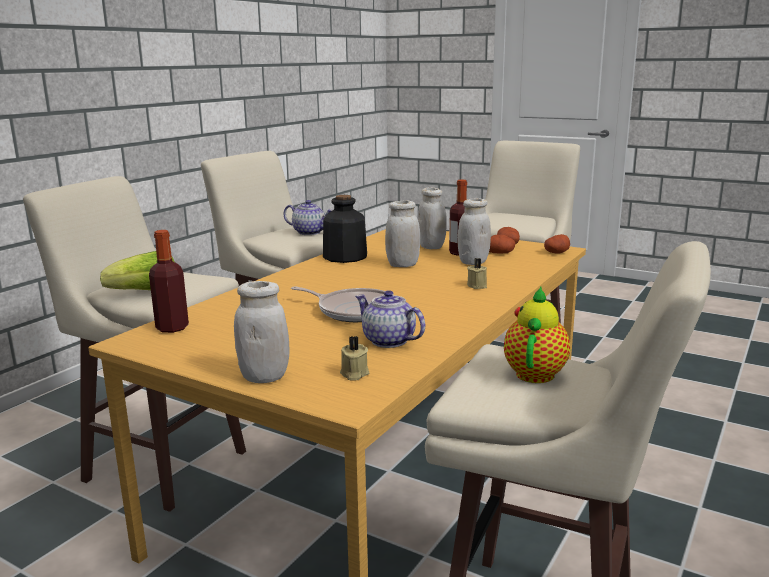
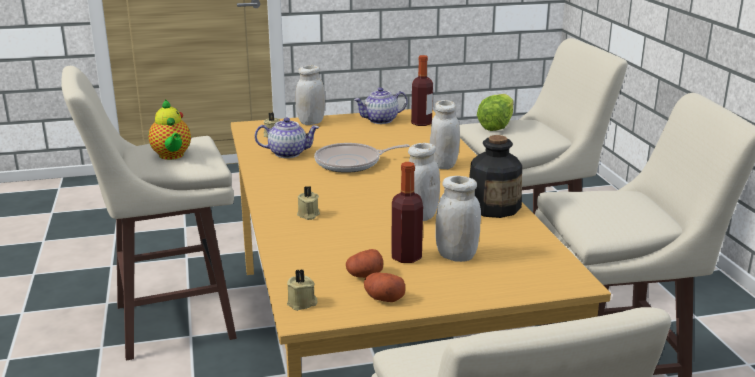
camera: 135 degrees right, 5 degrees up
teapot [284,200,333,235] -> teapot moved to [354,87,407,124]
white jar [458,198,491,265] -> white jar moved to [430,100,460,169]
potato [544,234,570,253] -> beige candle [287,269,318,311]

